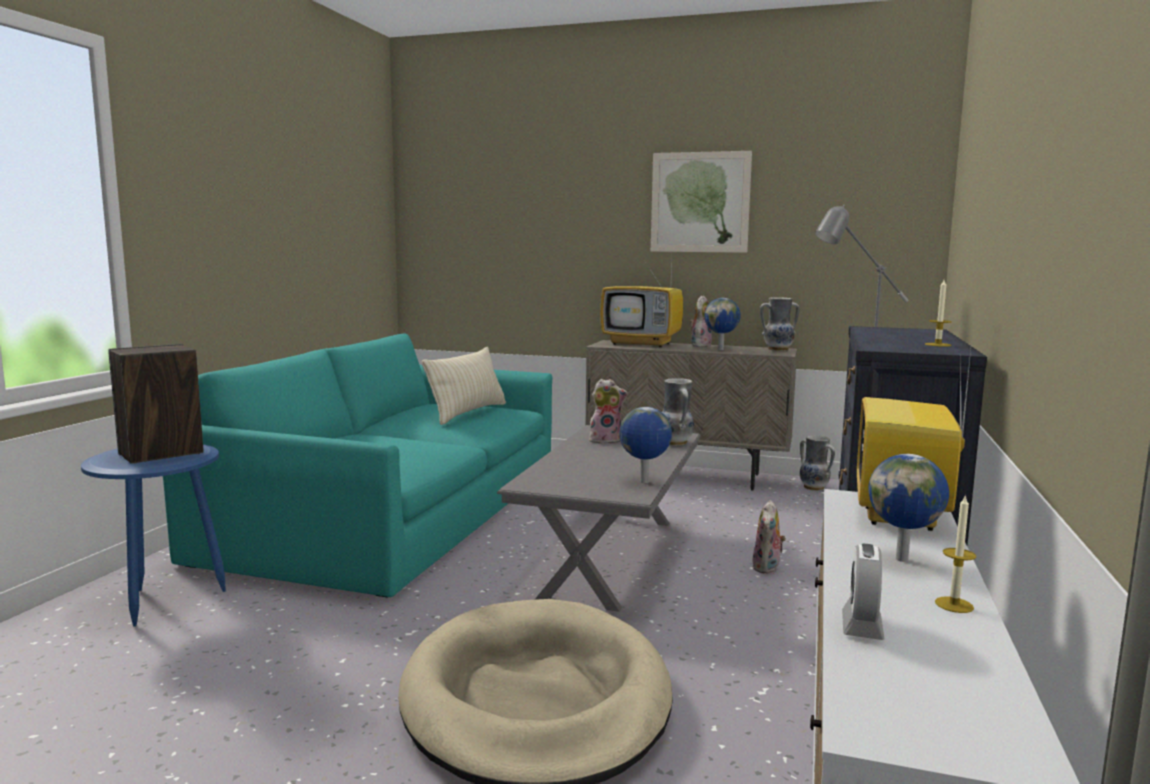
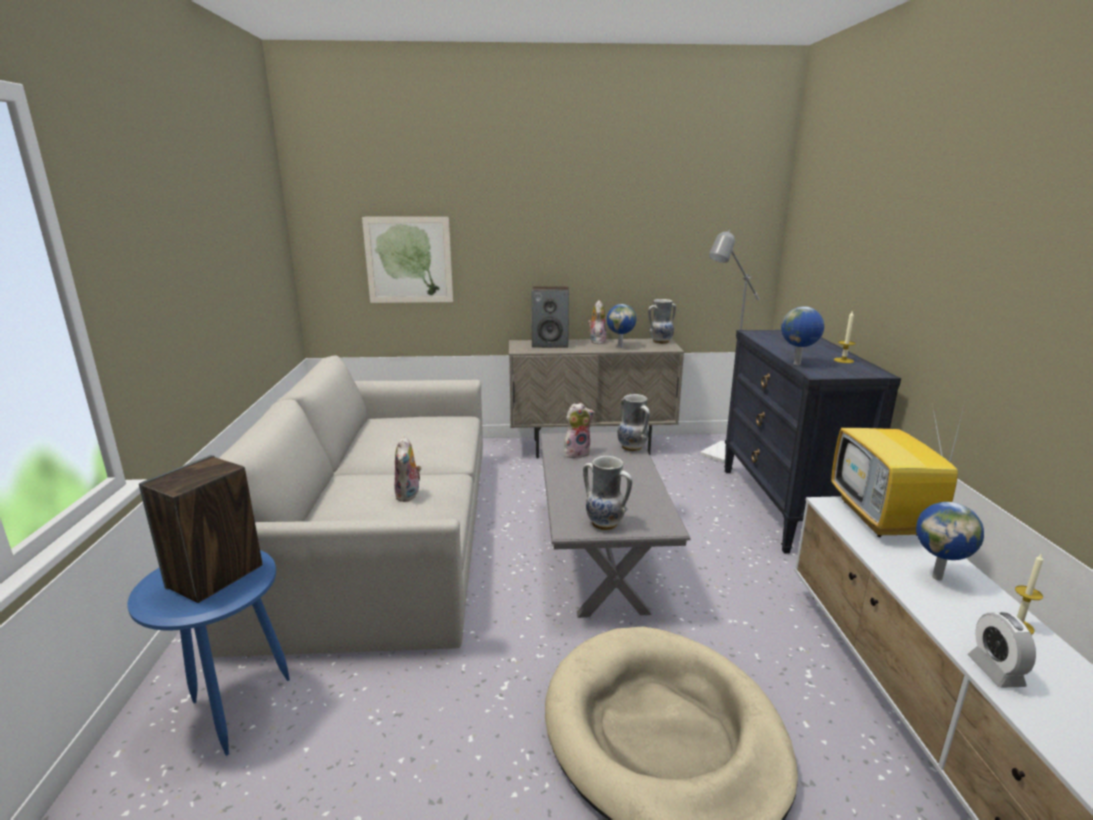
camera: 20 degrees left, 10 degrees up
turquoise sofa [163,334,552,598] -> grey sofa [206,355,483,657]
beige pillow [422,347,506,425] -> none
television [600,260,683,347] -> speaker [531,286,569,348]
globe [619,407,672,483] -> globe moved to [781,307,824,365]
picture [651,151,752,253] -> picture moved to [362,217,453,303]
plush toy [752,500,786,574] -> plush toy moved to [394,436,422,502]
vase [800,435,835,491] -> vase moved to [583,456,632,530]

